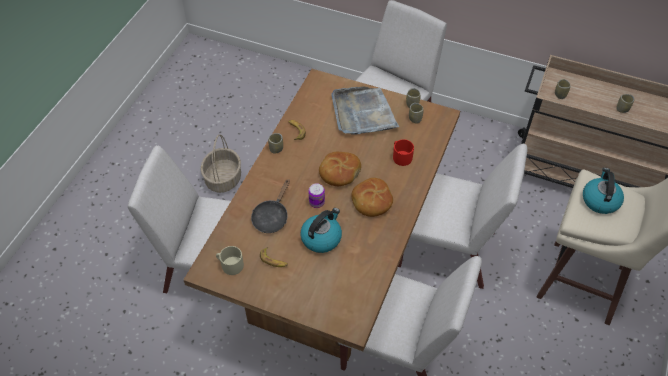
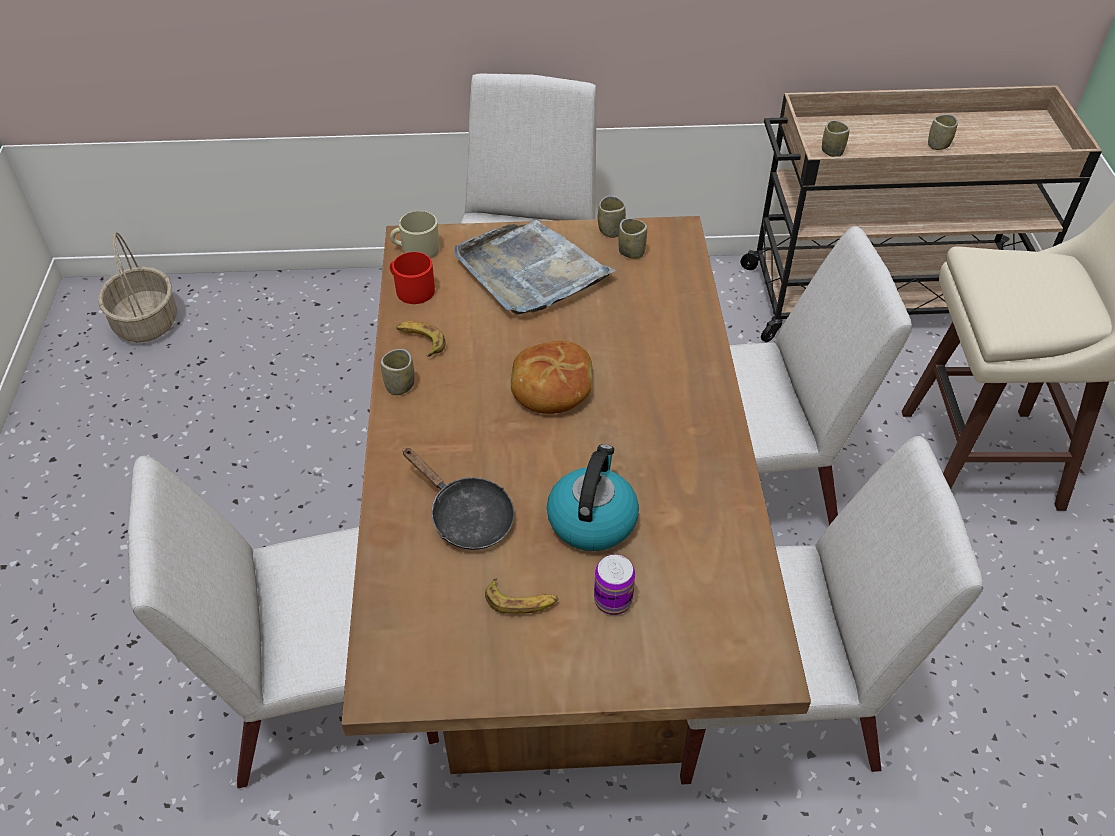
camera: 25 degrees left, 5 degrees down
basket [200,134,241,193] -> basket moved to [98,232,177,342]
beige mug [216,246,244,275] -> beige mug moved to [390,211,440,259]
black frying pan [251,179,290,233] -> black frying pan turned 45 degrees counterclockwise [403,448,514,550]
can [308,183,325,208] -> can moved to [594,555,635,615]
bread [351,178,393,217] -> none
red mug [393,139,414,166] -> red mug moved to [390,252,435,304]
kettle [583,168,624,214] -> none

